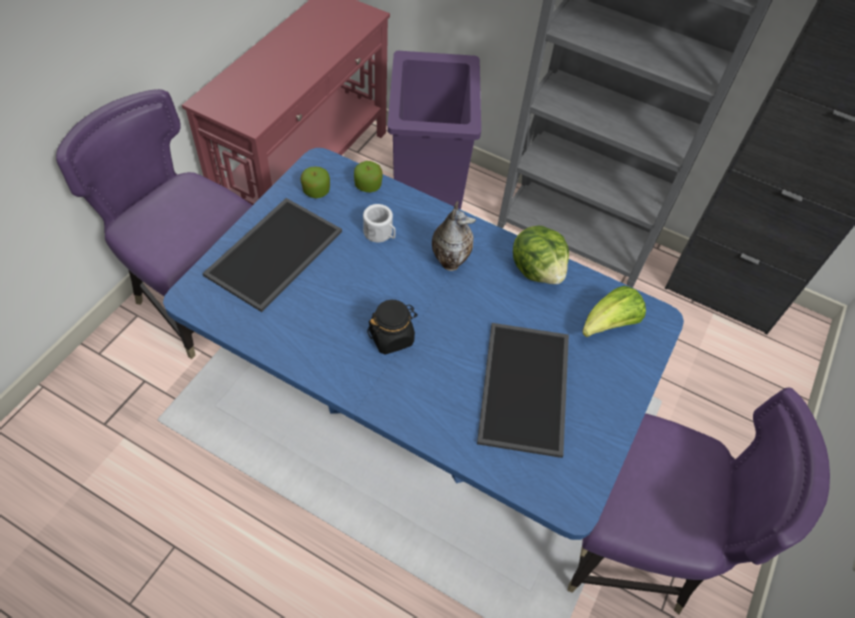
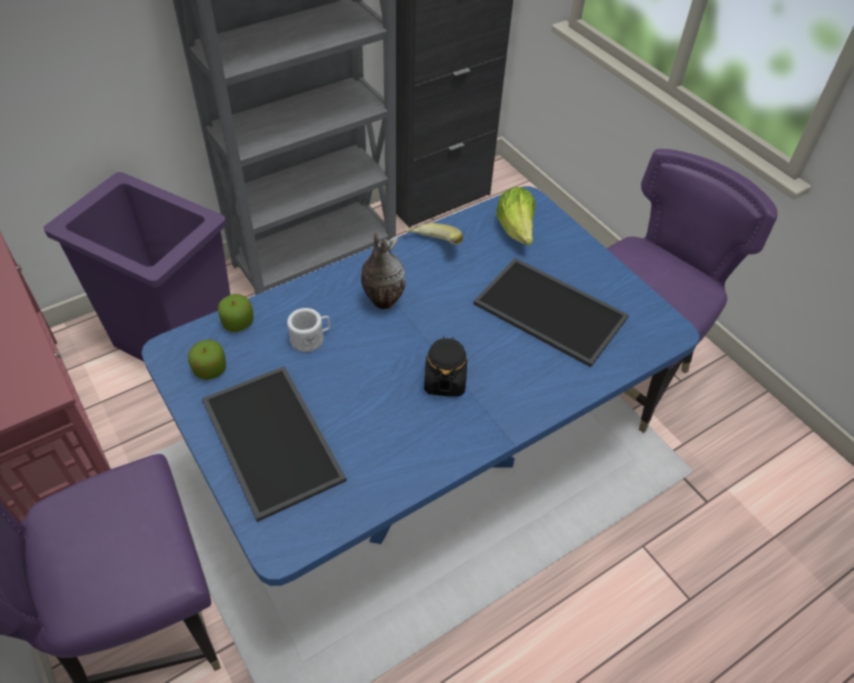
camera: 60 degrees left, 5 degrees down
lettuce [513,226,569,284] -> banana [404,223,463,245]

